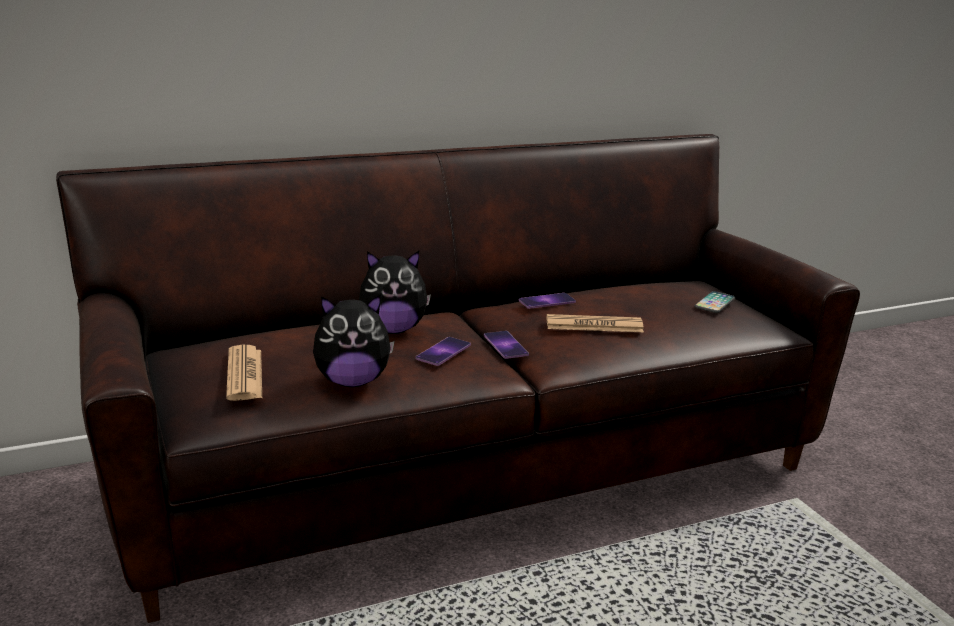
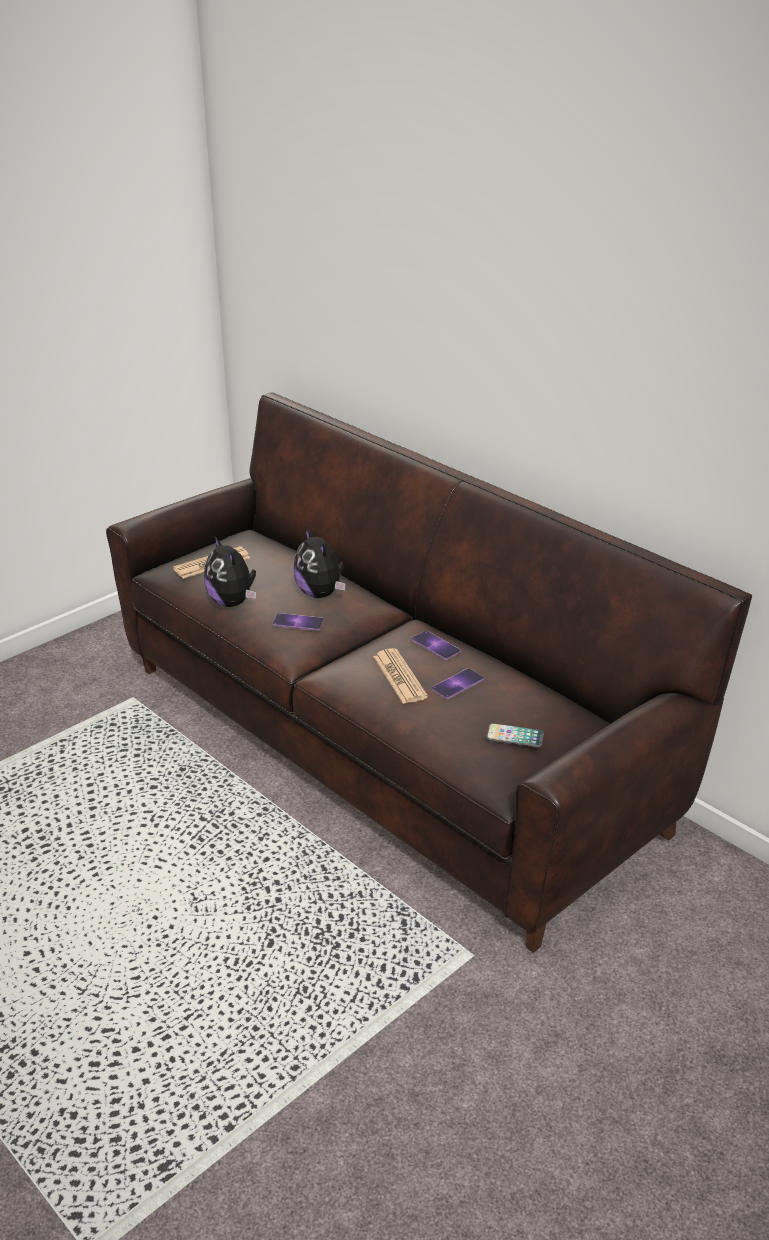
camera: 70 degrees right, 10 degrees up
phone [484,331,529,359] -> phone moved to [432,668,484,699]

